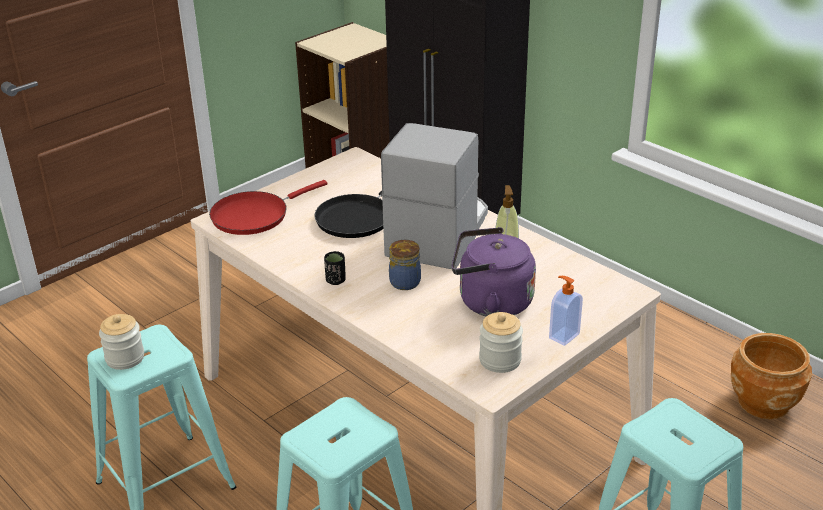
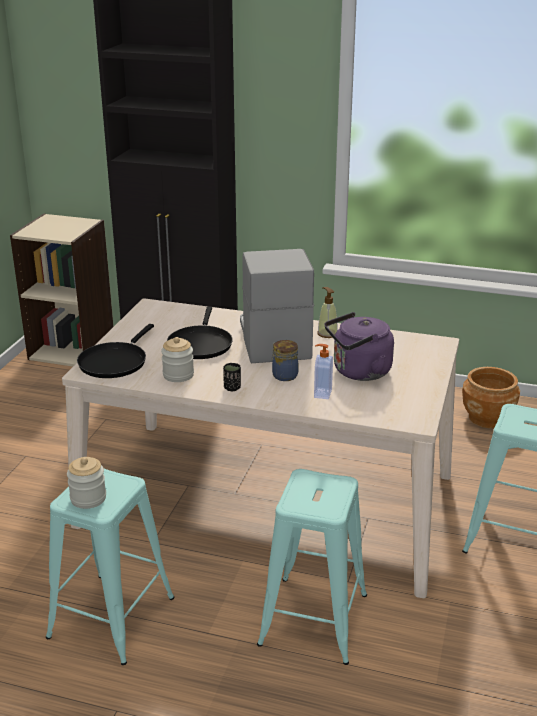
camera: 30 degrees left, 5 degrees down
red frying pan [209,180,328,235] -> black frying pan [77,324,154,378]
jar [479,312,523,373] -> jar moved to [161,337,194,382]
soap dispenser [549,276,583,346] -> soap dispenser moved to [314,344,333,399]

